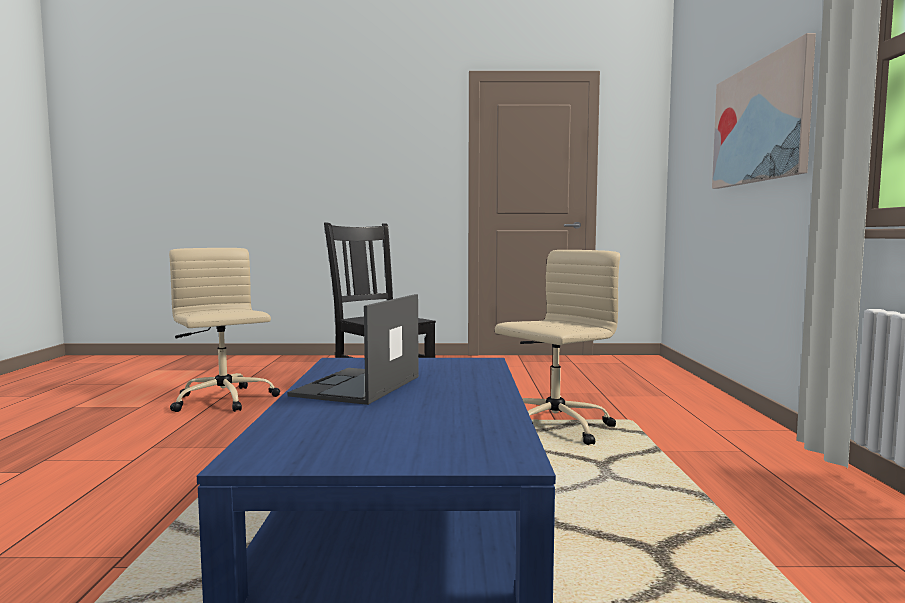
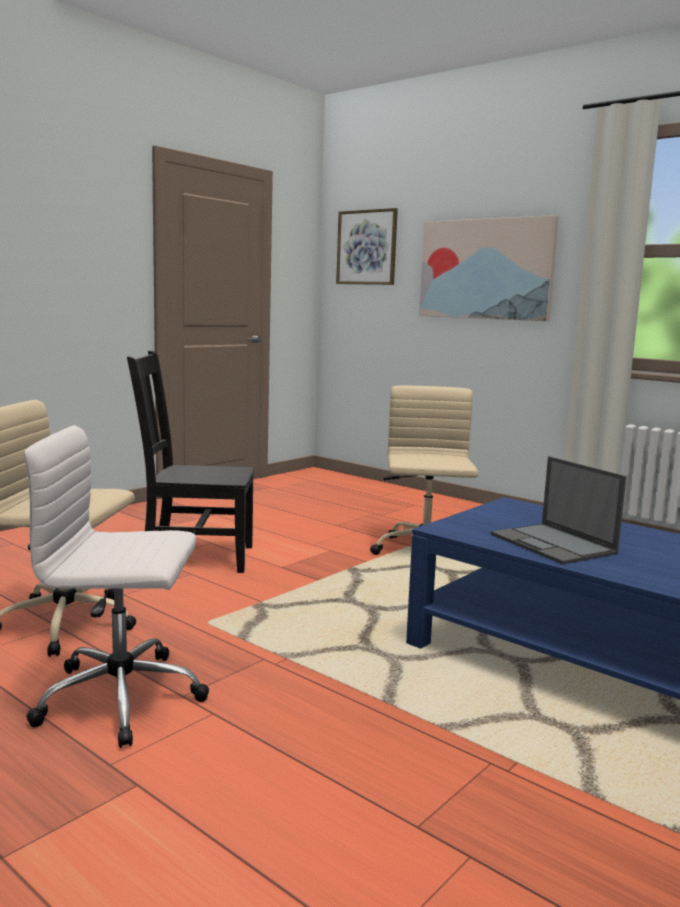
camera: 50 degrees left, 5 degrees up
none -> white office chair [24,425,209,748]
none -> picture [336,208,398,285]

